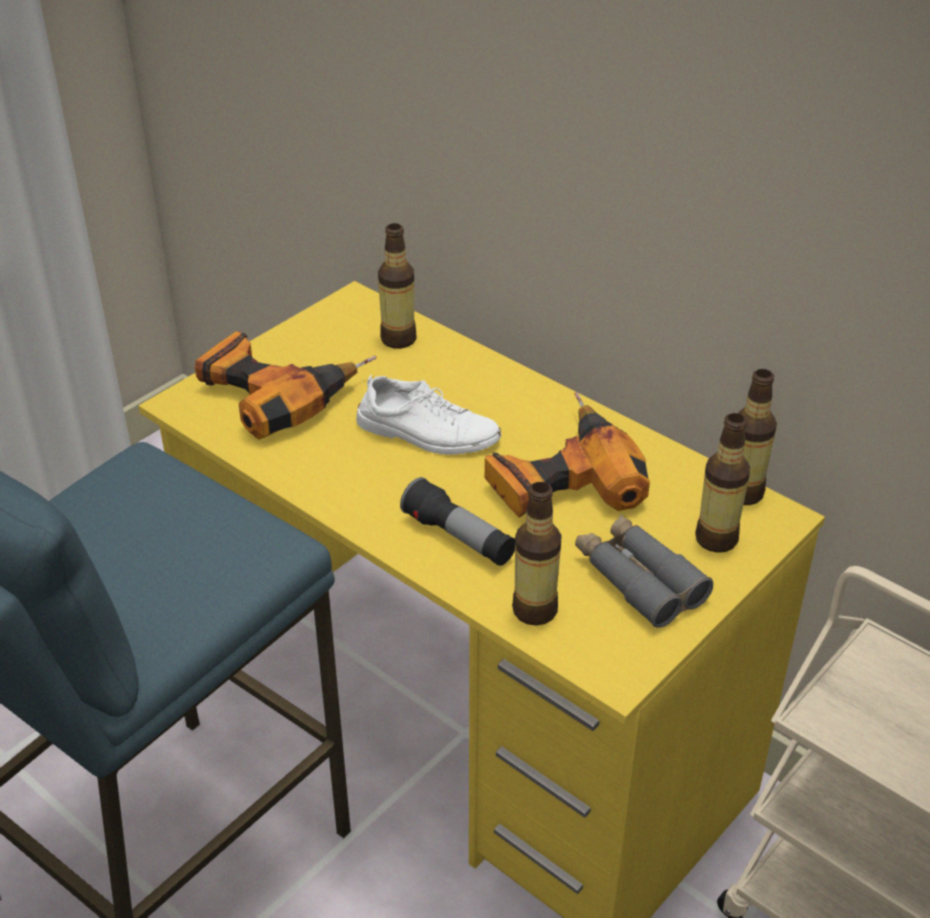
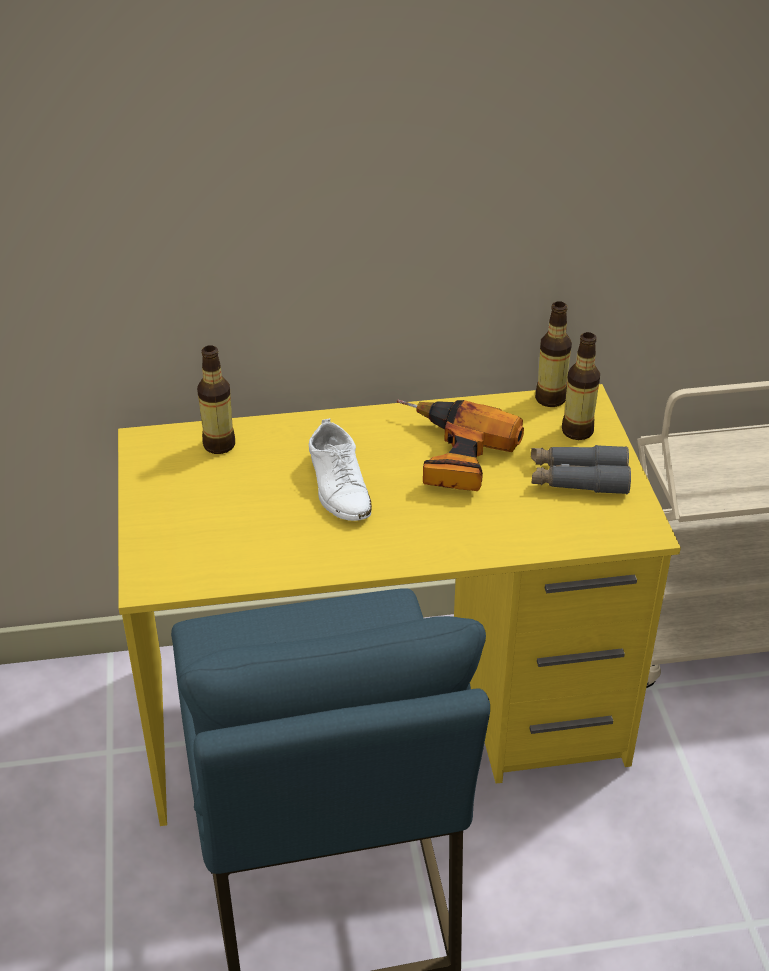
camera: 50 degrees left, 0 degrees up
power drill [195,331,376,439] -> none
white shoe [356,374,501,455] -> white shoe turned 105 degrees clockwise [309,418,372,521]
flashlight [400,477,515,566] -> none
bottle [512,482,562,626] -> none

